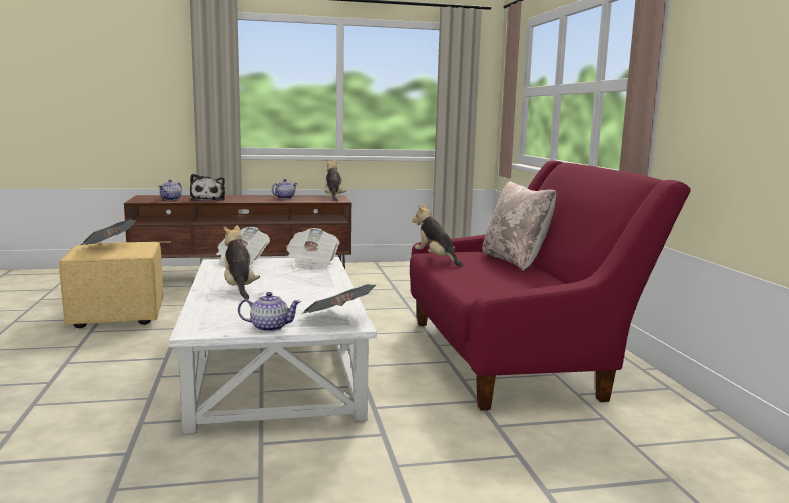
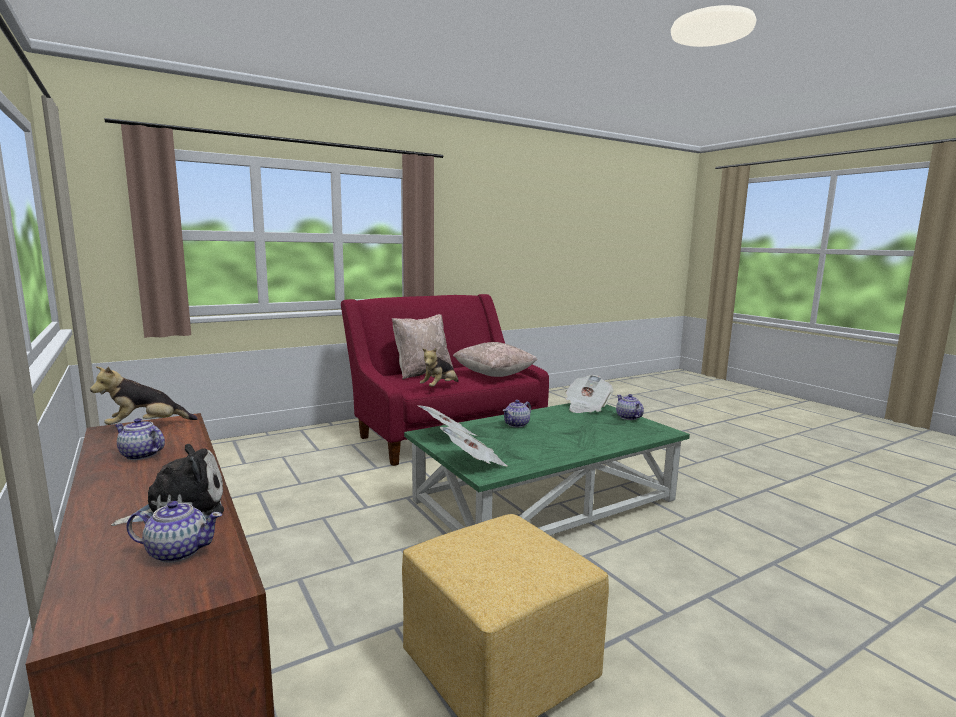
camera: 110 degrees left, 0 degrees up
newspaper [80,219,136,245] -> none
white coffee table [169,257,377,434] -> green coffee table [404,403,690,535]
plush toy [223,225,260,299] -> none
none -> beige pillow [453,342,538,377]
none -> teapot [502,400,531,428]

